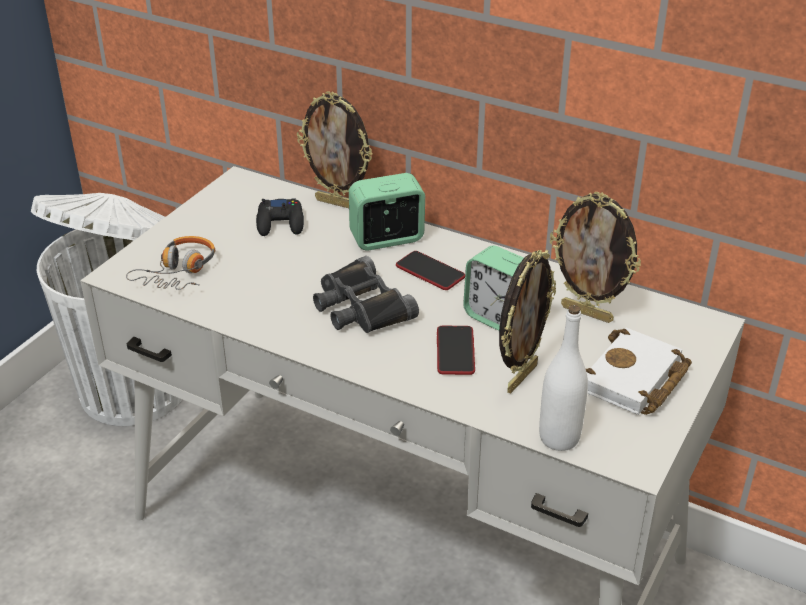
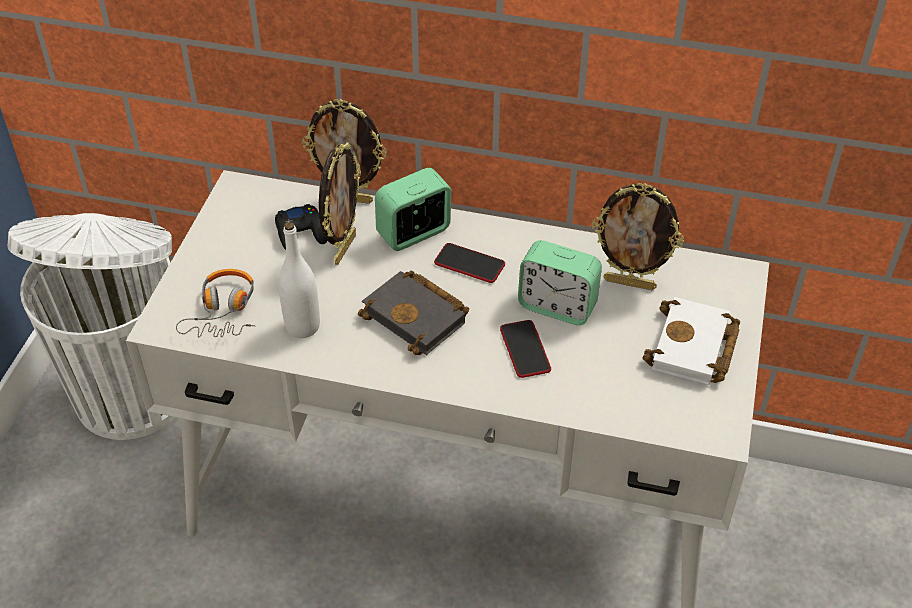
camera: 15 degrees left, 10 degrees up
black binoculars [313,256,419,333] -> black book [358,270,469,355]
picture frame [499,250,556,393] -> picture frame moved to [319,142,361,265]
white bottle [539,305,588,451] -> white bottle moved to [278,222,320,338]

